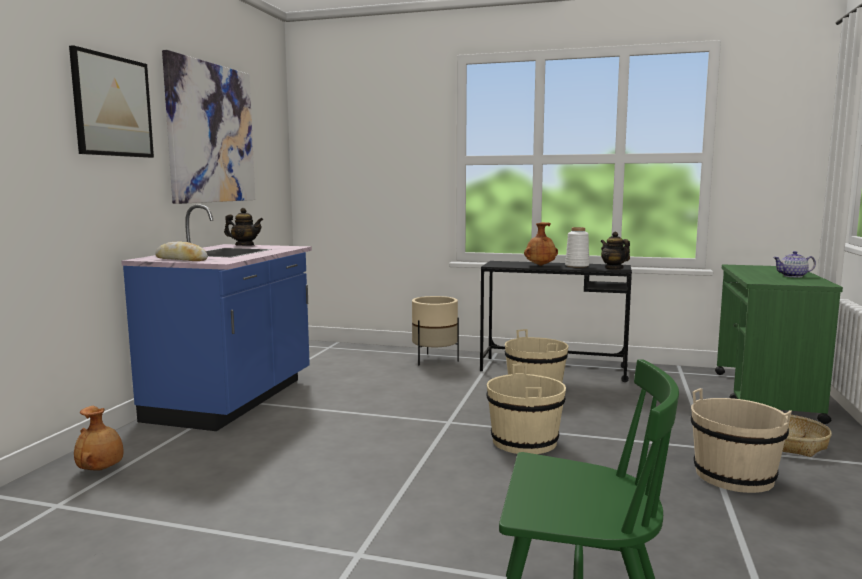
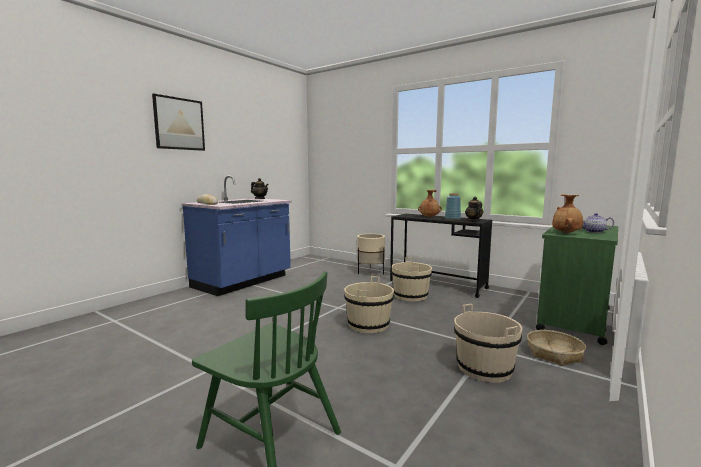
camera: 20 degrees right, 0 degrees up
brown vase [74,406,124,471] -> brown vase moved to [552,194,583,234]
picture [162,50,255,204] -> none
white vase [565,227,589,268] -> blue vase [445,193,461,220]

